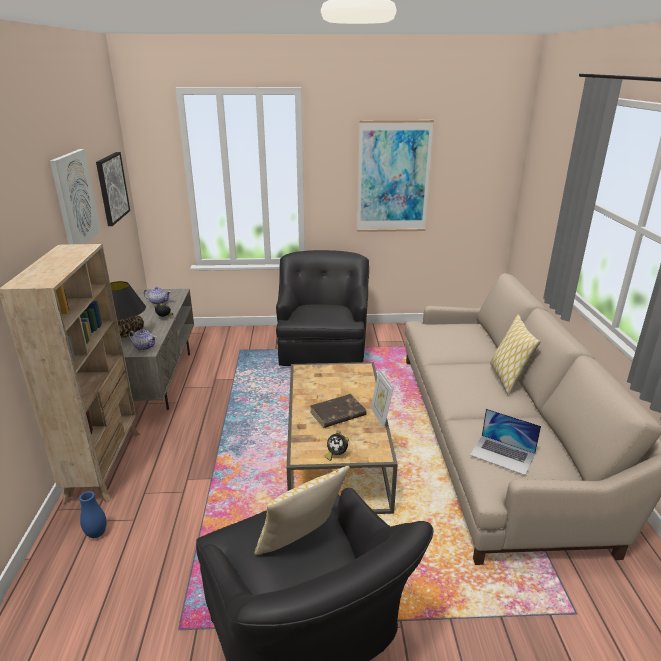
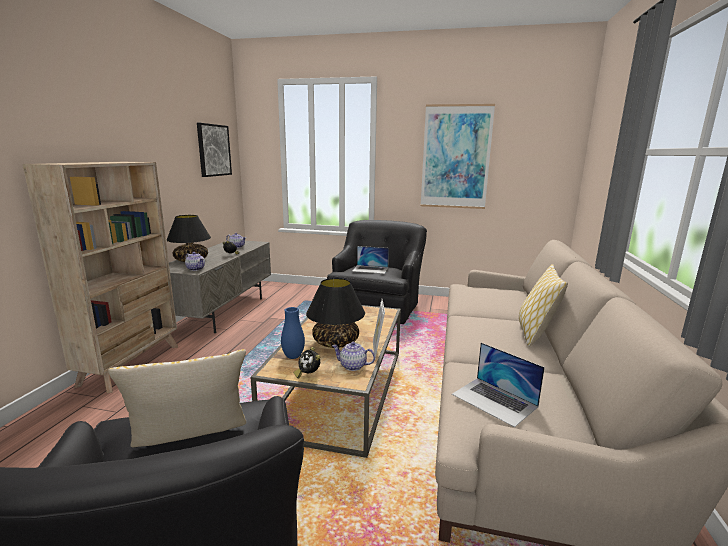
camera: 15 degrees right, 10 degrees down
picture [50,149,101,244] -> none
blue vase [79,491,107,538] -> blue vase moved to [281,307,305,359]
brown book [310,394,367,428] -> black table lamp [306,278,365,348]
none -> teapot [332,342,375,371]
none -> laptop [352,246,389,274]

